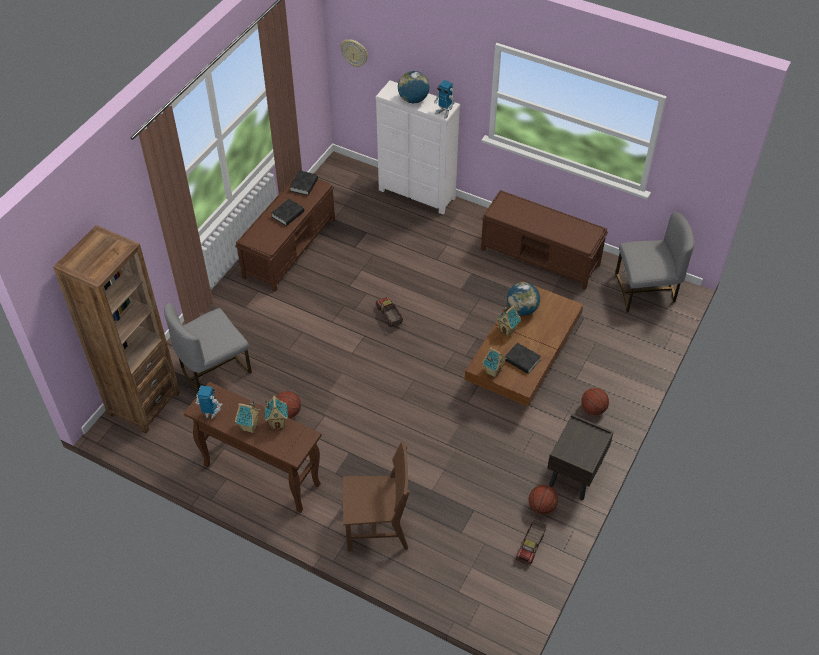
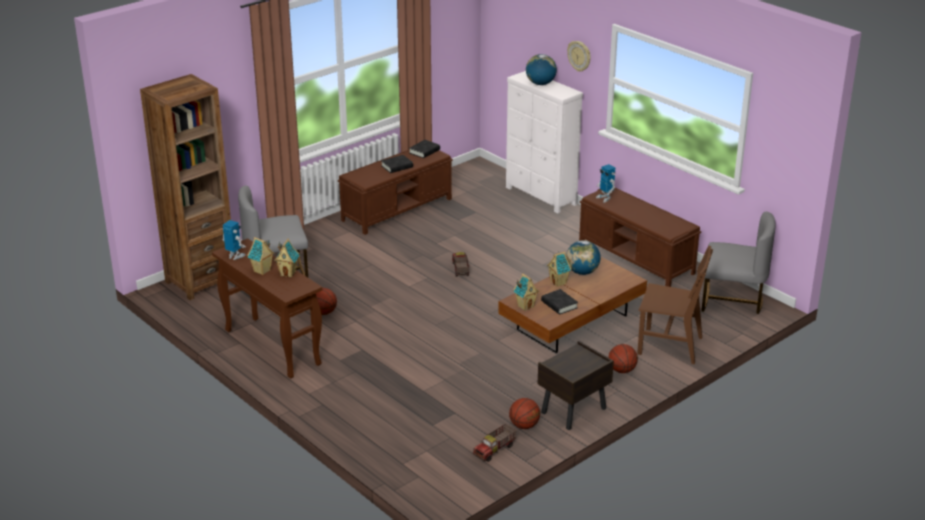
camera: 20 degrees right, 20 degrees down
wall clock [341,39,368,67] -> wall clock moved to [567,41,591,71]
brown chair [343,442,410,552] -> brown chair moved to [637,245,713,364]
toy robot [434,80,455,119] -> toy robot moved to [596,164,615,203]

